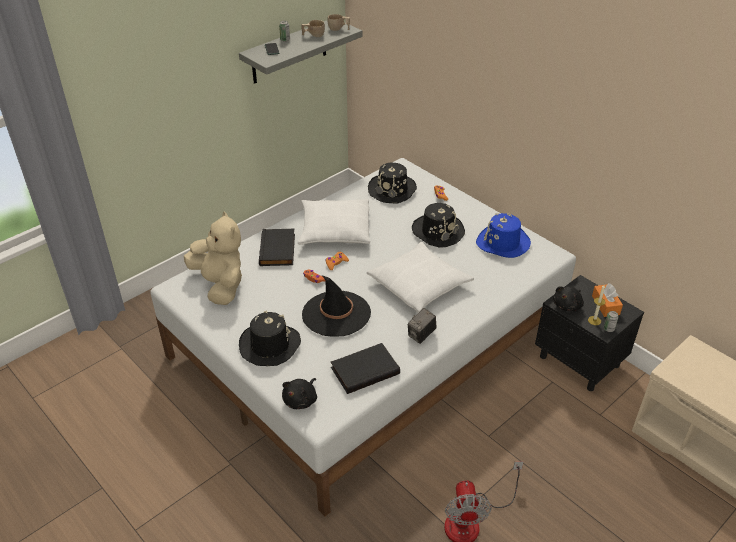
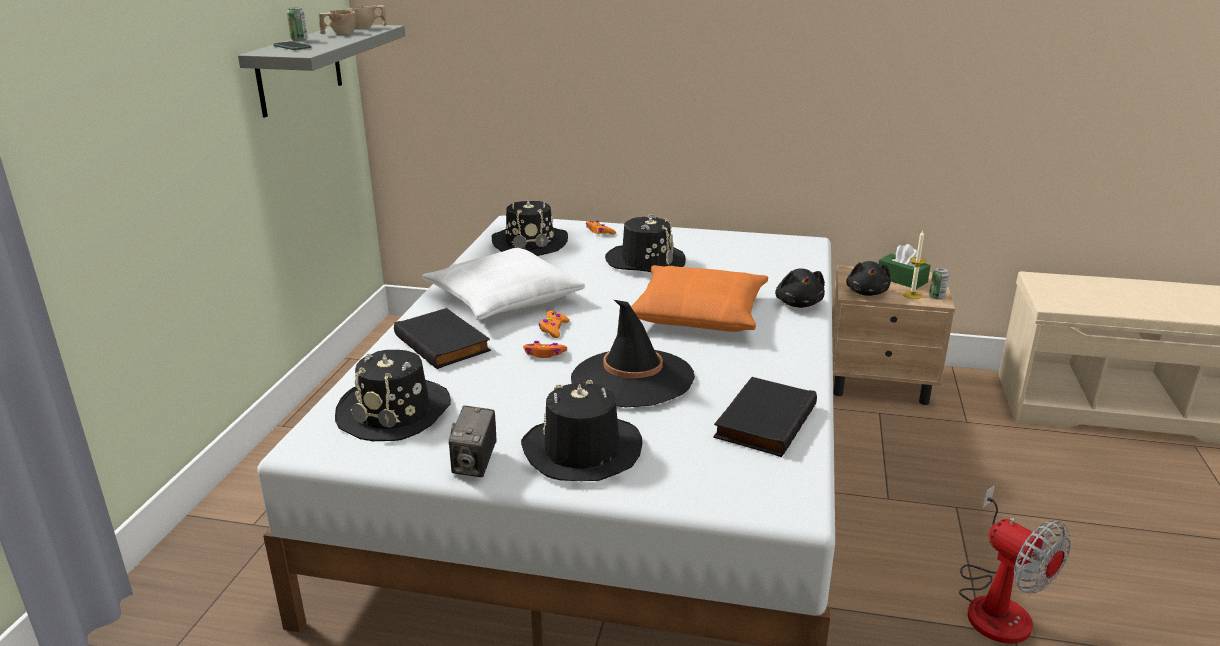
camera: 35 degrees left, 15 degrees down
beige plush toy [184,211,242,305] -> black hat [335,350,451,441]
black plush toy [282,378,317,409] -> black plush toy moved to [775,269,825,308]
white pillow [367,242,474,313] -> orange pillow [631,265,768,332]
camera [408,308,436,344] -> camera moved to [449,406,497,477]
blue hat [476,213,531,258] -> none
black nightstand [535,275,644,391] -> beige nightstand [832,265,955,405]
orange tissue box [592,283,623,317] -> green tissue box [879,244,931,289]

